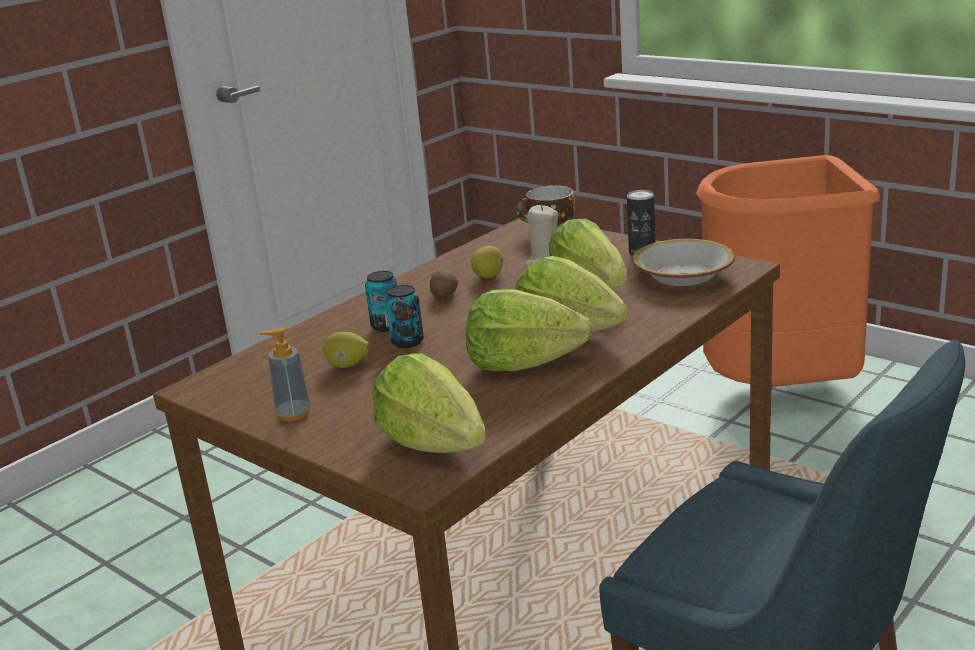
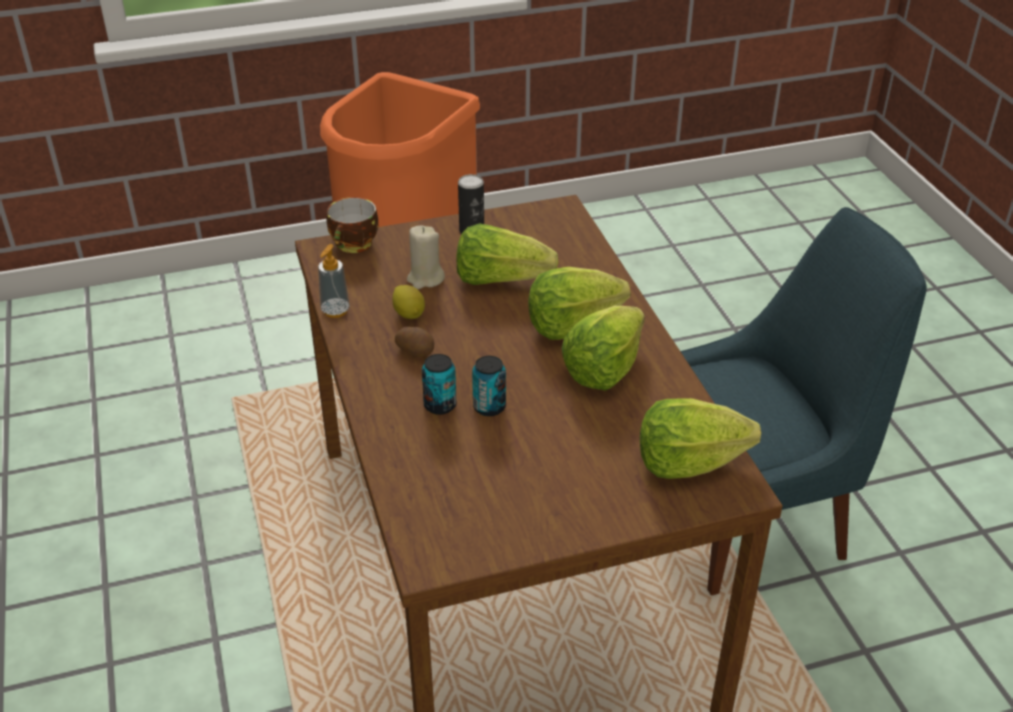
camera: 60 degrees left, 15 degrees up
soap dispenser [260,327,311,421] -> soap dispenser moved to [318,244,350,318]
lemon [323,332,369,368] -> none
bowl [632,239,735,287] -> none

